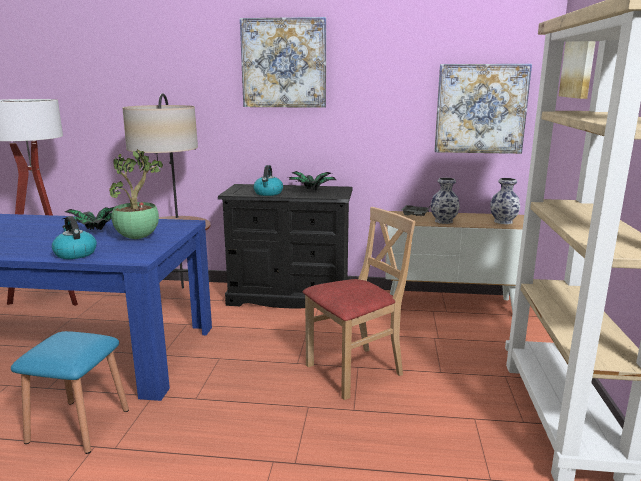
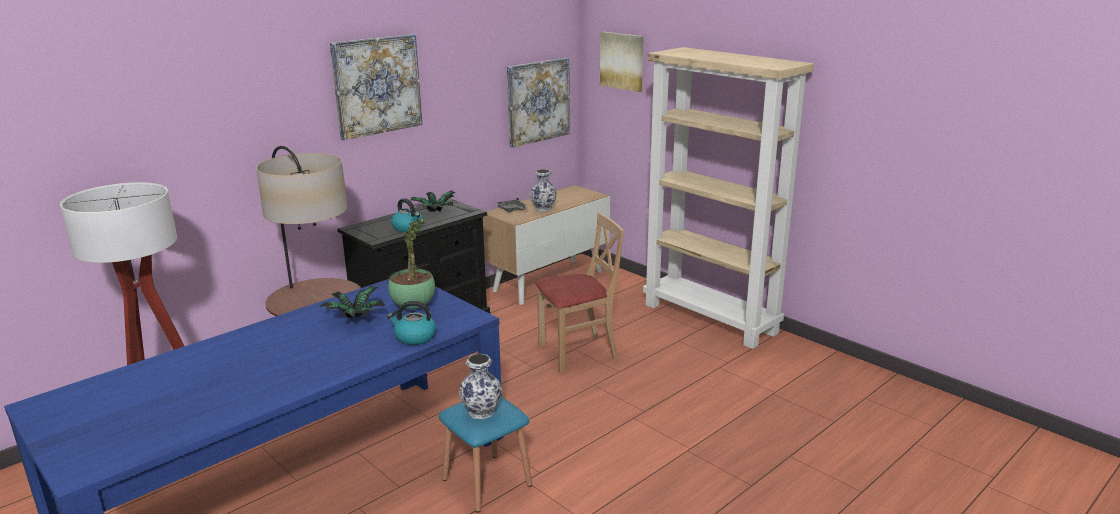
camera: 50 degrees left, 5 degrees up
beige chair [303,207,415,400] -> beige chair turned 60 degrees clockwise [535,213,624,373]
vase [490,178,520,224] -> vase moved to [459,354,502,419]

